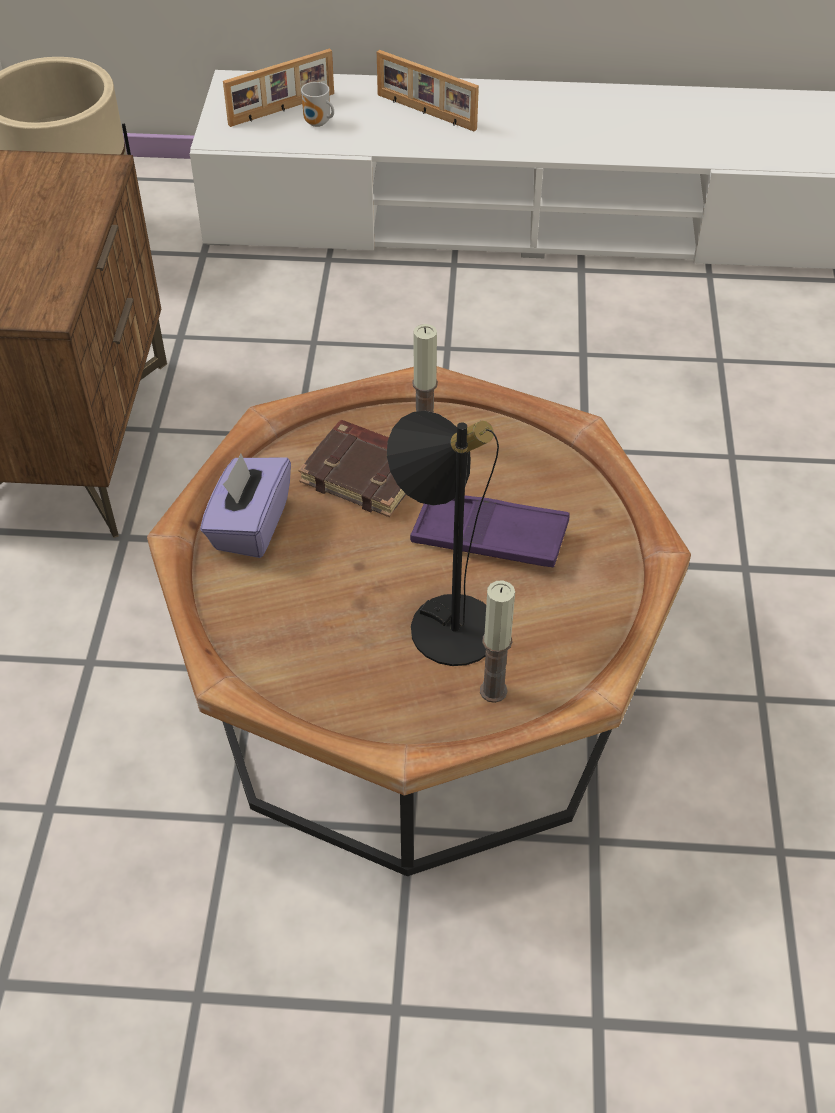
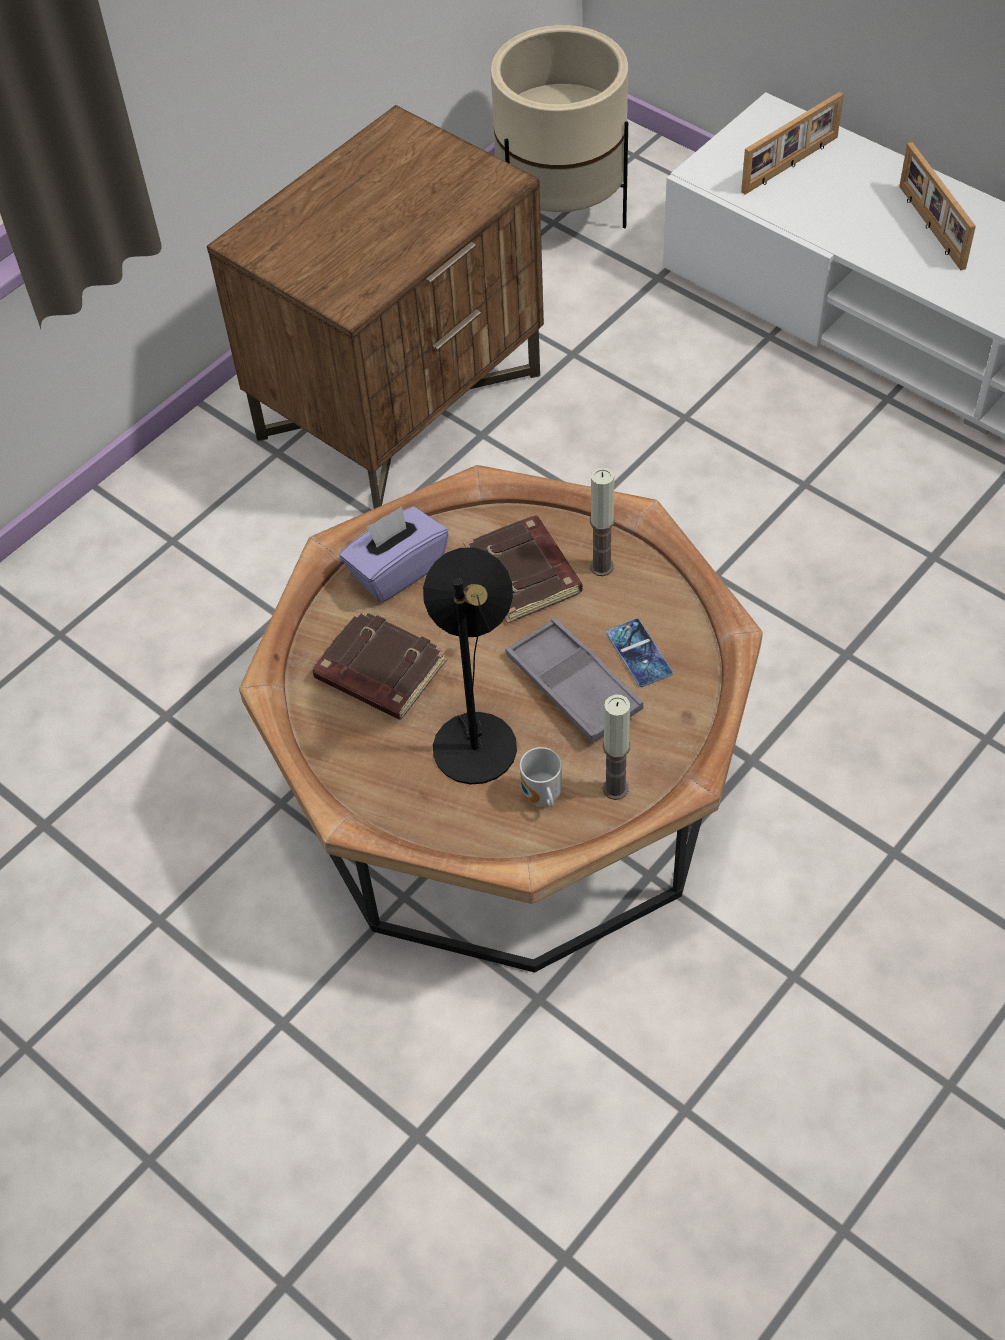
camera: 40 degrees right, 5 degrees up
picture frame [223,48,334,127] -> picture frame turned 45 degrees counterclockwise [741,92,844,194]
mug [301,82,334,127] -> mug moved to [520,747,562,808]
purple tray [410,495,569,568] -> grey tray [506,618,644,742]
candle [480,580,515,703] -> candle moved to [602,695,630,800]
none -> brown book [312,609,447,720]
none -> phone [606,619,673,687]

